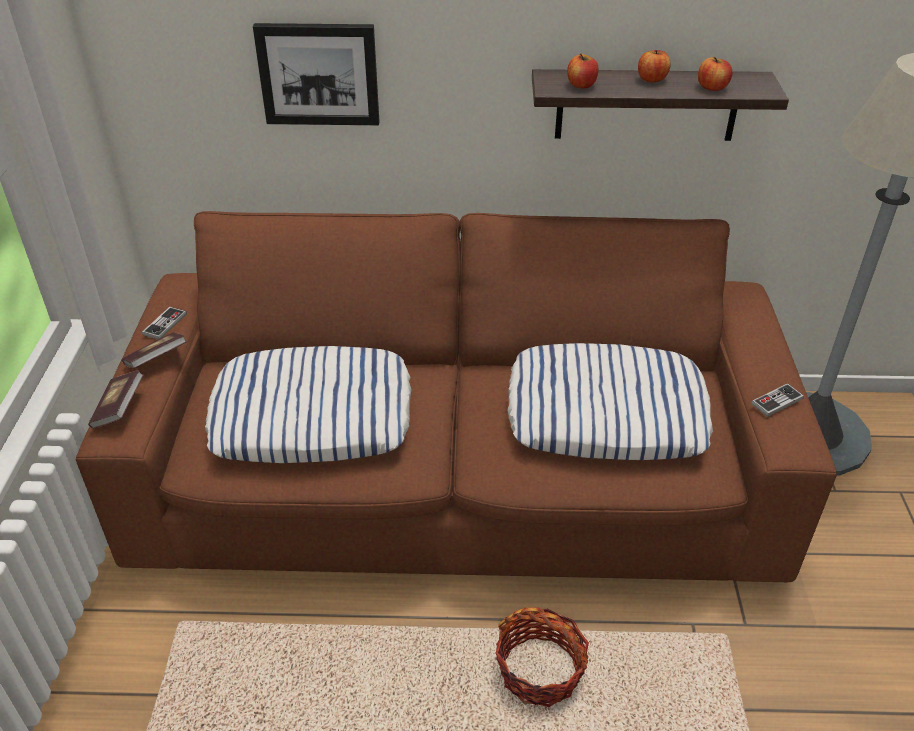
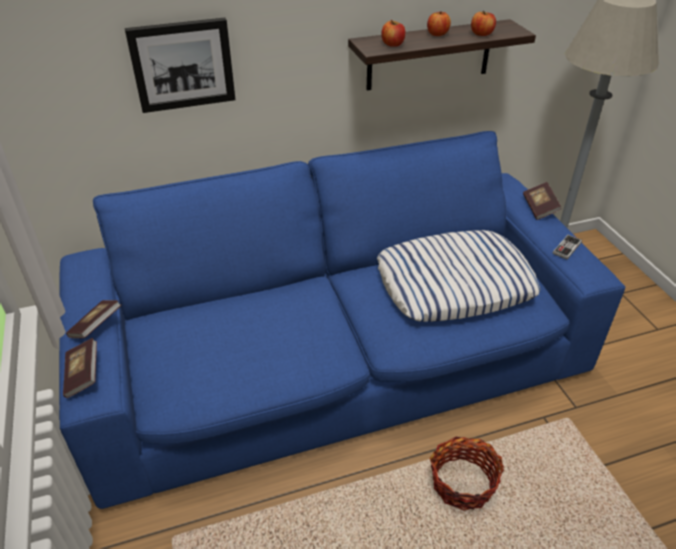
camera: 20 degrees left, 0 degrees up
brown sofa [76,211,837,582] -> blue sofa [59,131,625,509]
game controller [142,307,187,340] -> none
pillow [205,346,411,463] -> none
none -> book [523,182,561,220]

